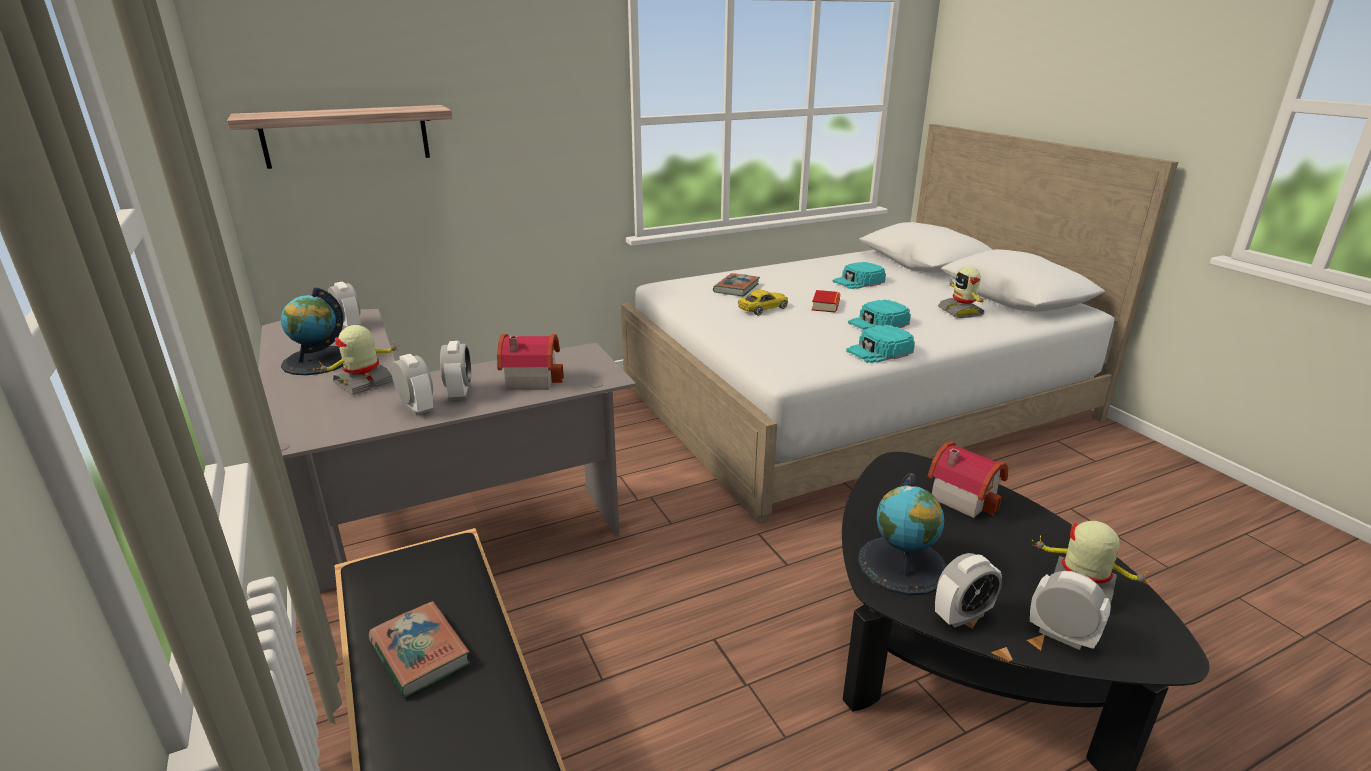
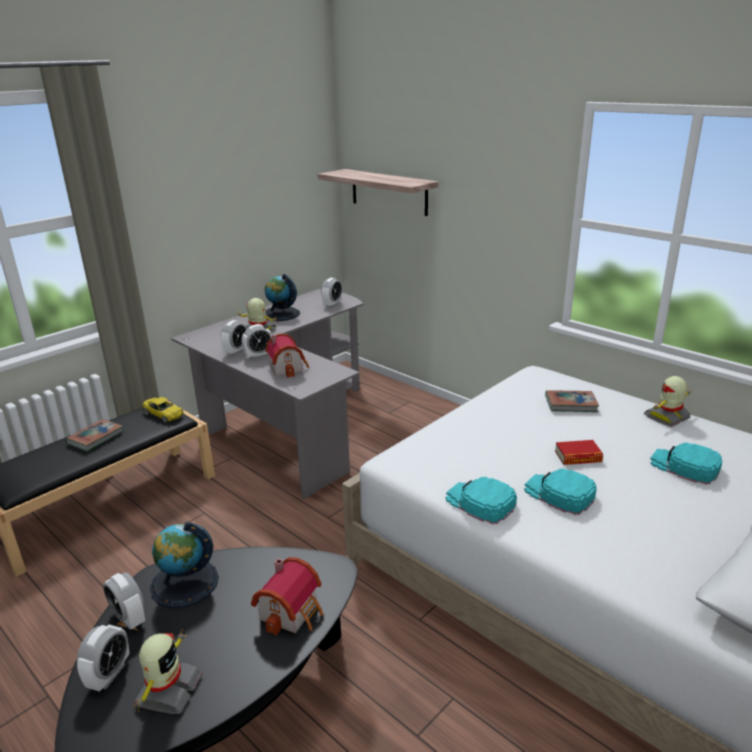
camera: 70 degrees right, 0 degrees up
yellow toy car [738,290,788,315] -> yellow toy car moved to [142,397,183,423]
toy robot [938,266,986,318] -> toy robot moved to [644,376,692,427]

